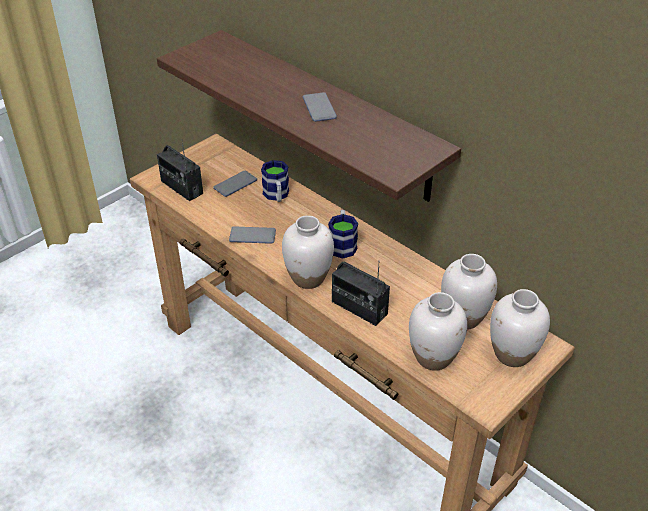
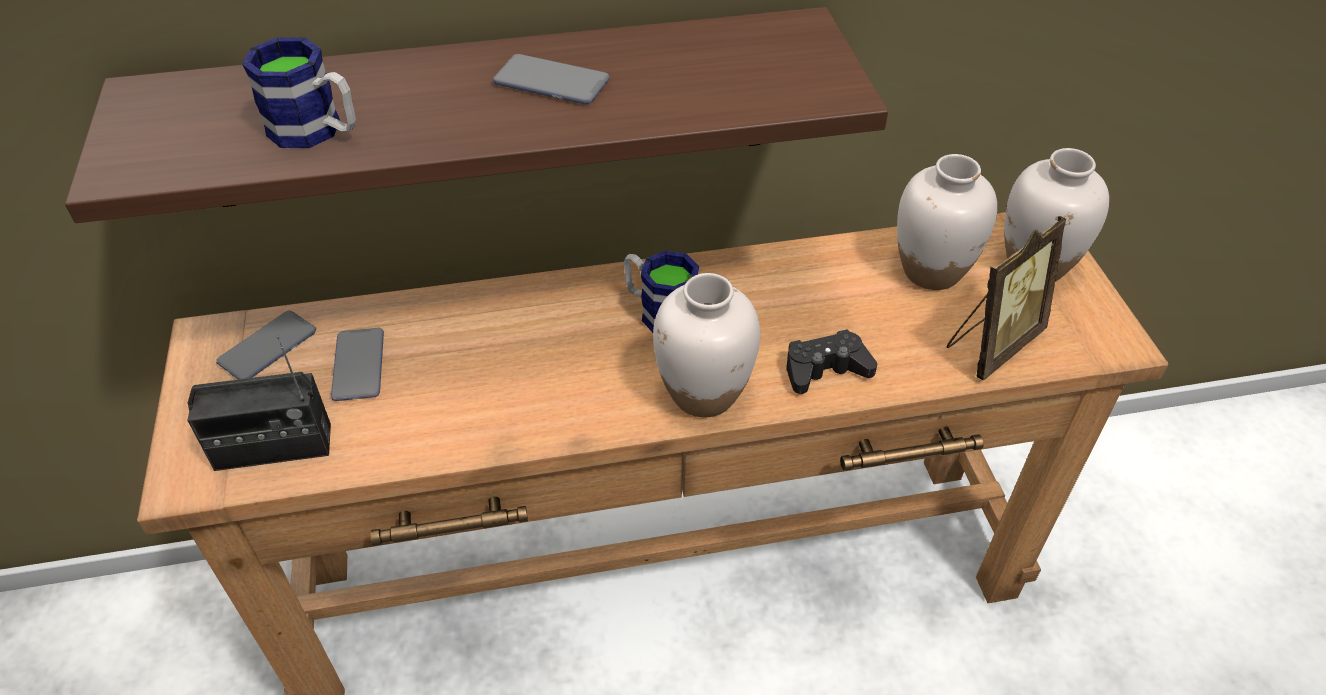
camera: 55 degrees left, 5 degrees up
phone [229,226,276,244] -> phone moved to [216,310,316,379]
mug [261,160,289,202] -> mug moved to [242,37,356,148]
radio [332,261,390,326] -> black game controller [786,329,877,394]
white vase [409,292,467,371] -> picture frame [946,216,1066,381]

